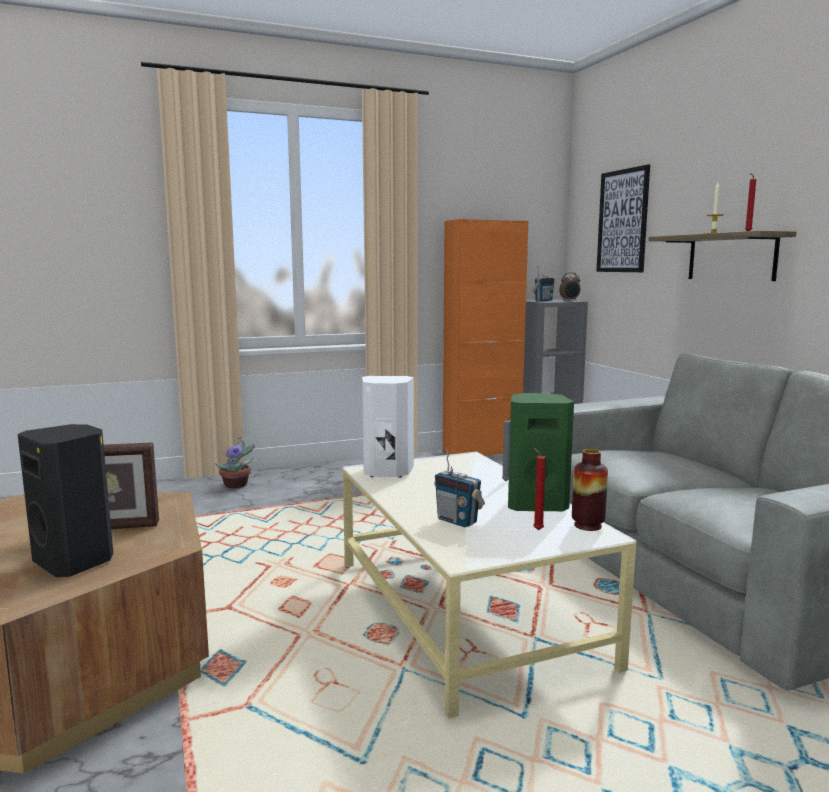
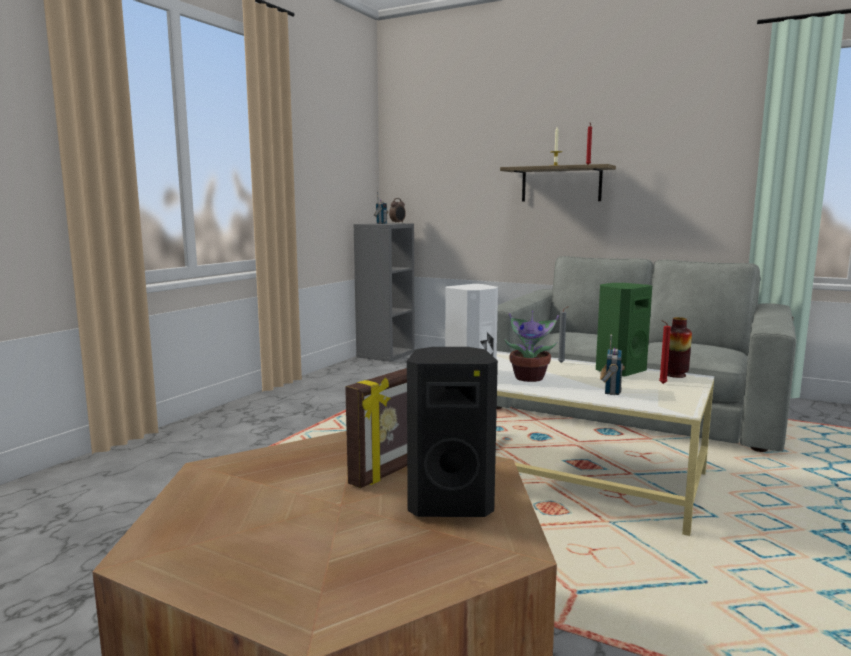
camera: 40 degrees left, 0 degrees up
potted plant [215,437,255,488] -> potted plant moved to [504,311,559,382]
radio [434,447,485,527] -> radio turned 75 degrees counterclockwise [600,335,625,395]
orange cabinet [443,219,528,456] -> none
picture [596,164,650,272] -> none

